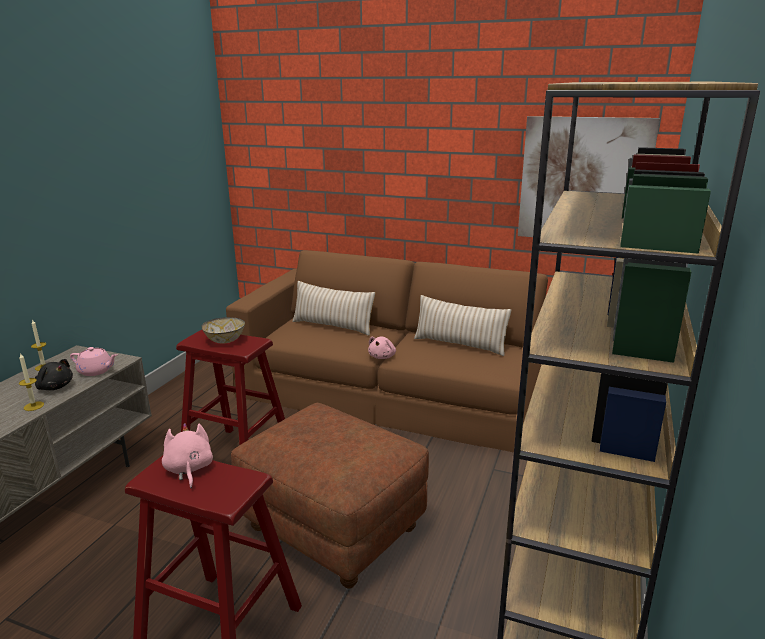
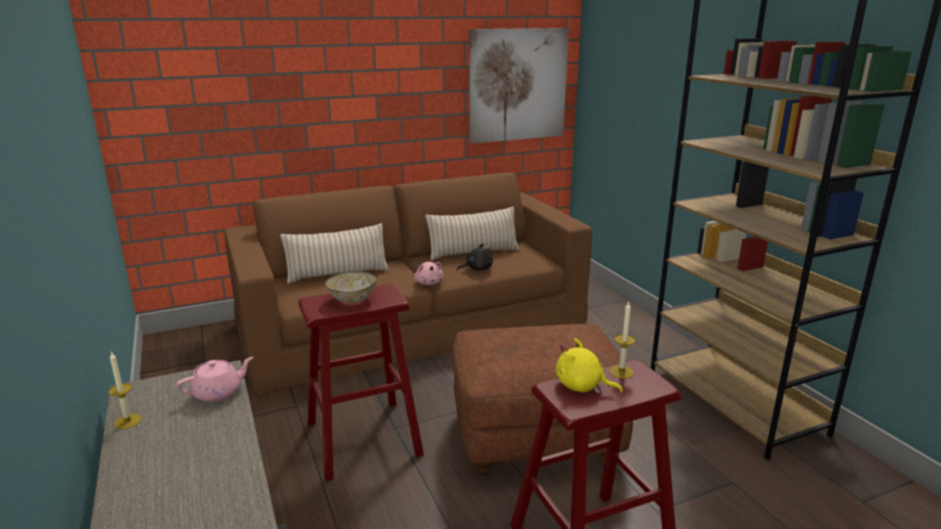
camera: 45 degrees left, 0 degrees up
candle [19,353,44,411] -> candle moved to [609,302,636,379]
black plush toy [35,359,73,390] -> black plush toy moved to [457,244,493,271]
pink plush toy [162,423,213,489] -> yellow plush toy [556,338,623,394]

